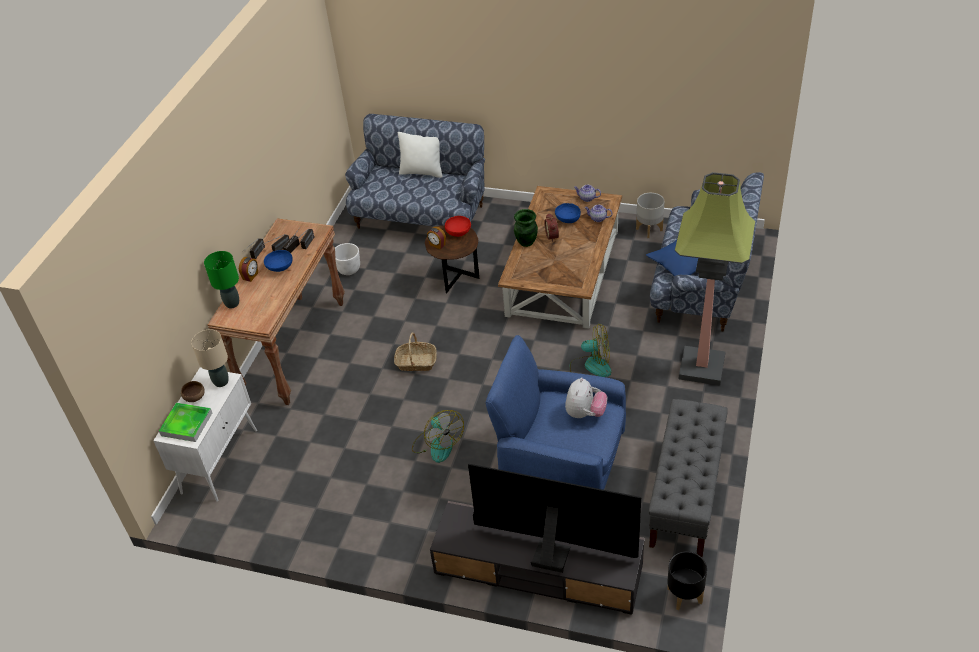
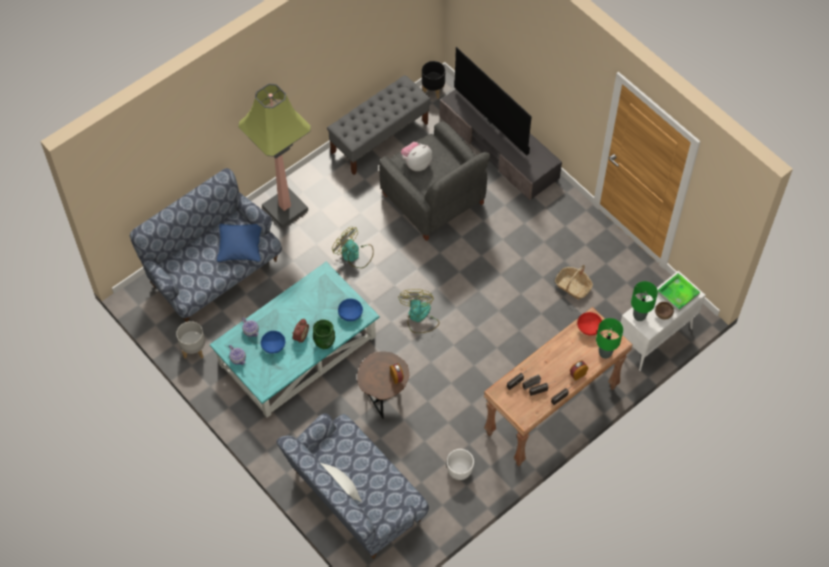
camera: 150 degrees left, 15 degrees up
beige table lamp [191,329,229,387] -> green table lamp [631,281,658,321]
blue bowl [264,250,293,272] -> blue bowl moved to [338,299,363,321]
basket [394,333,437,371] -> basket moved to [555,265,593,299]
fan [412,410,464,463] -> fan moved to [398,289,440,333]
red bowl [445,216,471,237] -> red bowl moved to [577,312,602,336]
blue armchair [486,335,626,490] -> grey armchair [379,121,490,241]
brown coffee table [498,186,622,329] -> turquoise coffee table [210,262,379,418]

